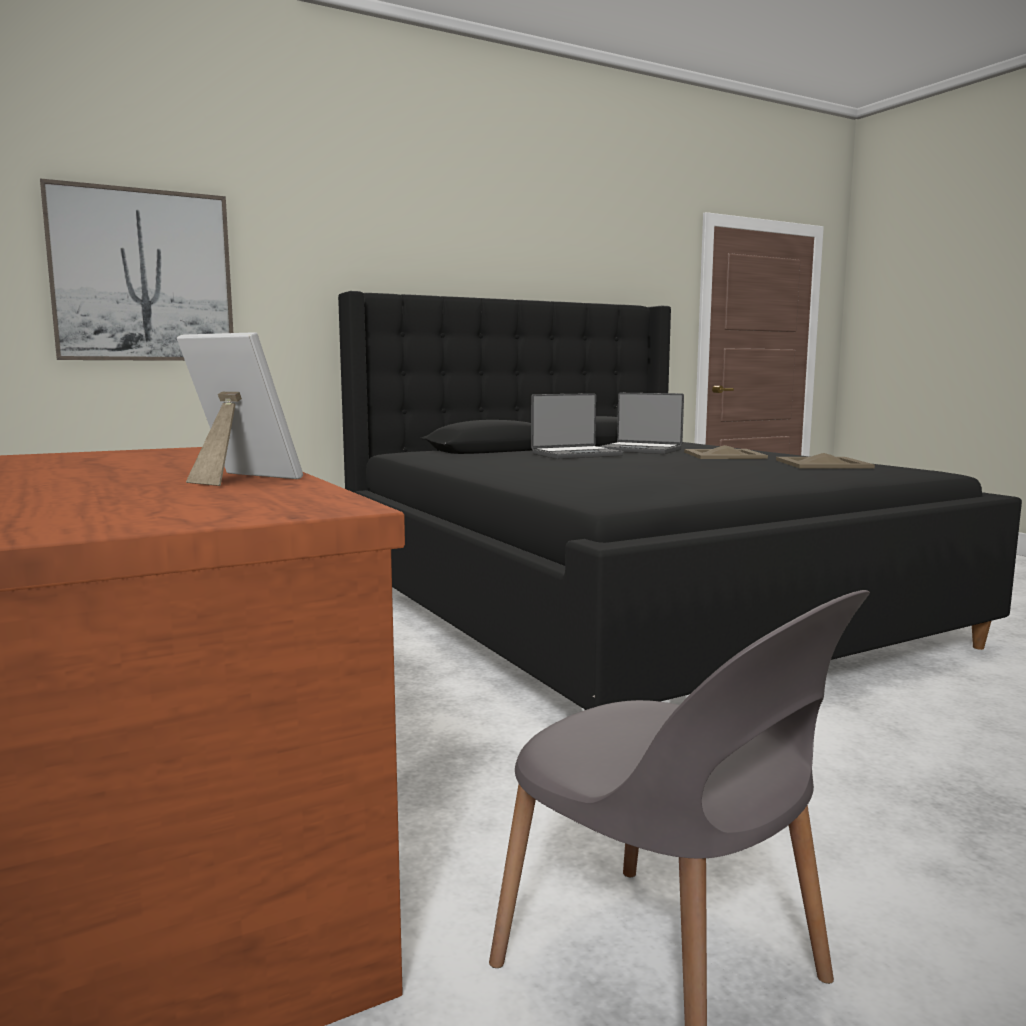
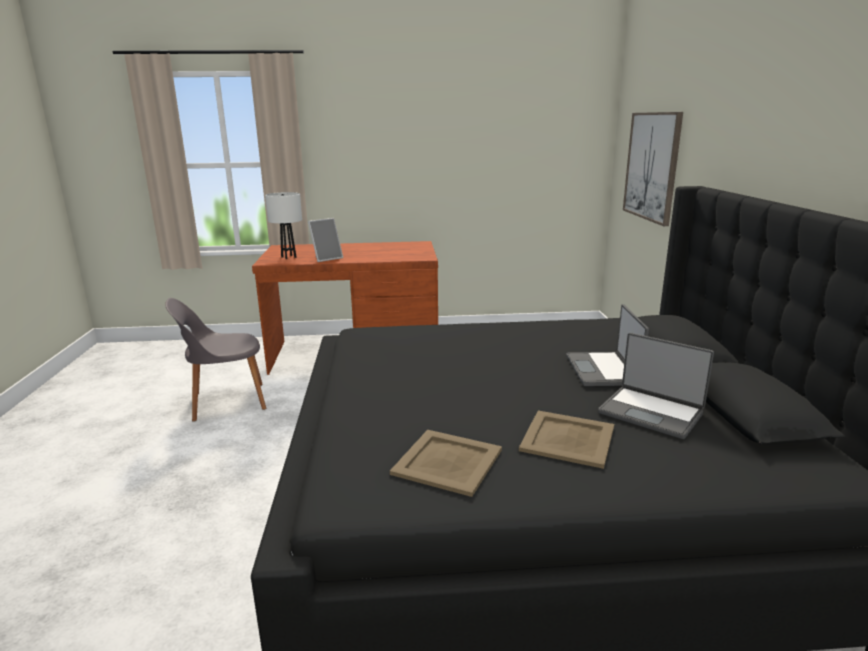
camera: 115 degrees right, 10 degrees up
laptop [598,393,684,454] -> laptop turned 105 degrees counterclockwise [598,333,714,439]
none -> white table lamp [265,192,302,259]

